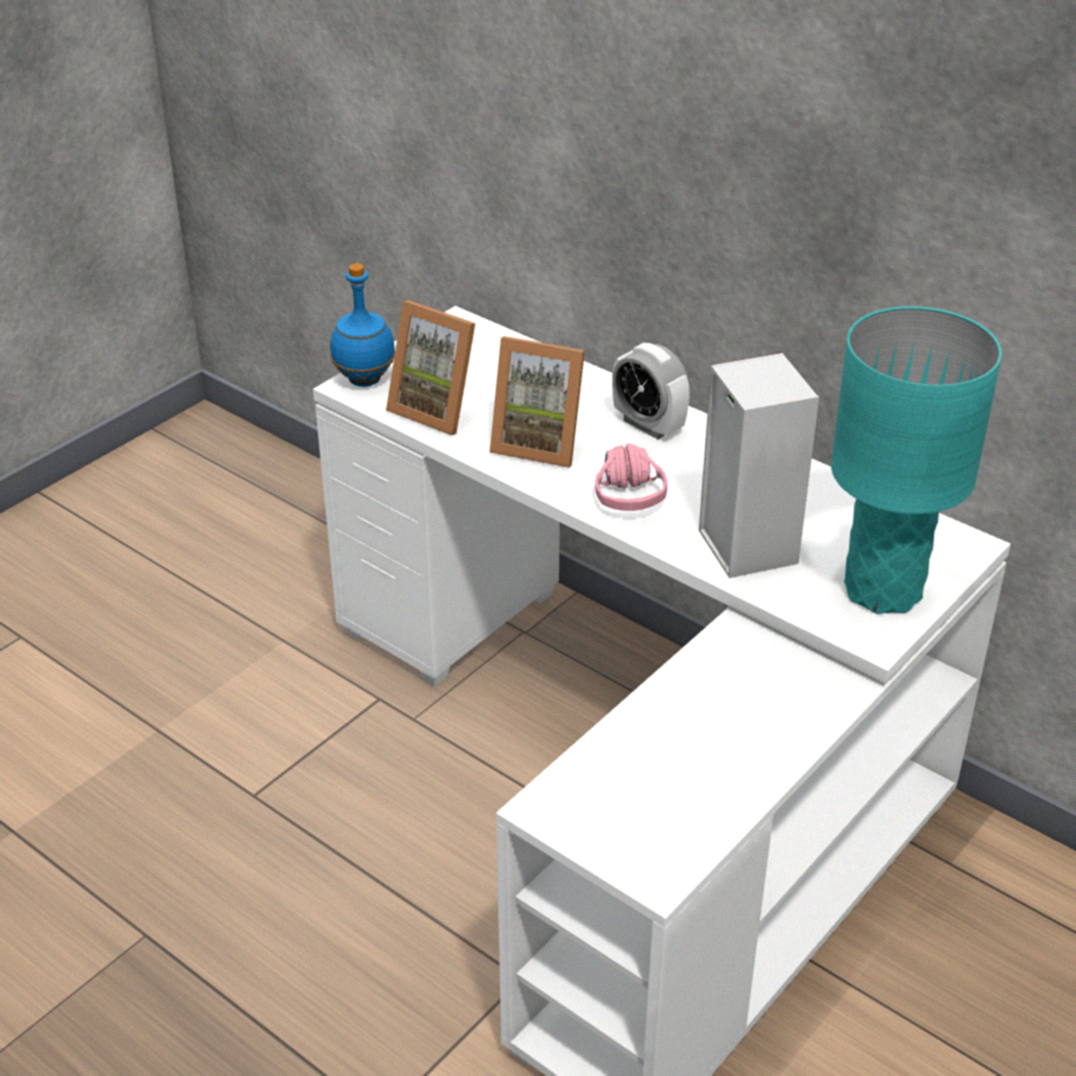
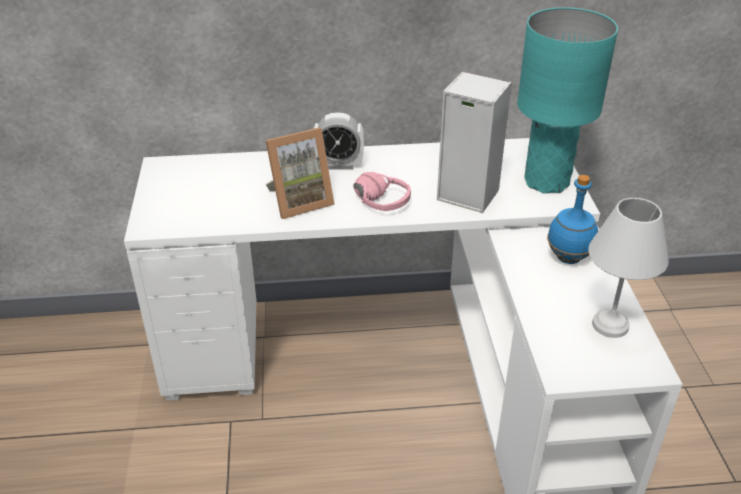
camera: 45 degrees left, 0 degrees up
blue bottle [330,263,395,387] -> blue bottle moved to [547,175,598,264]
picture frame [386,300,475,435] -> none
none -> white table lamp [588,198,669,338]

